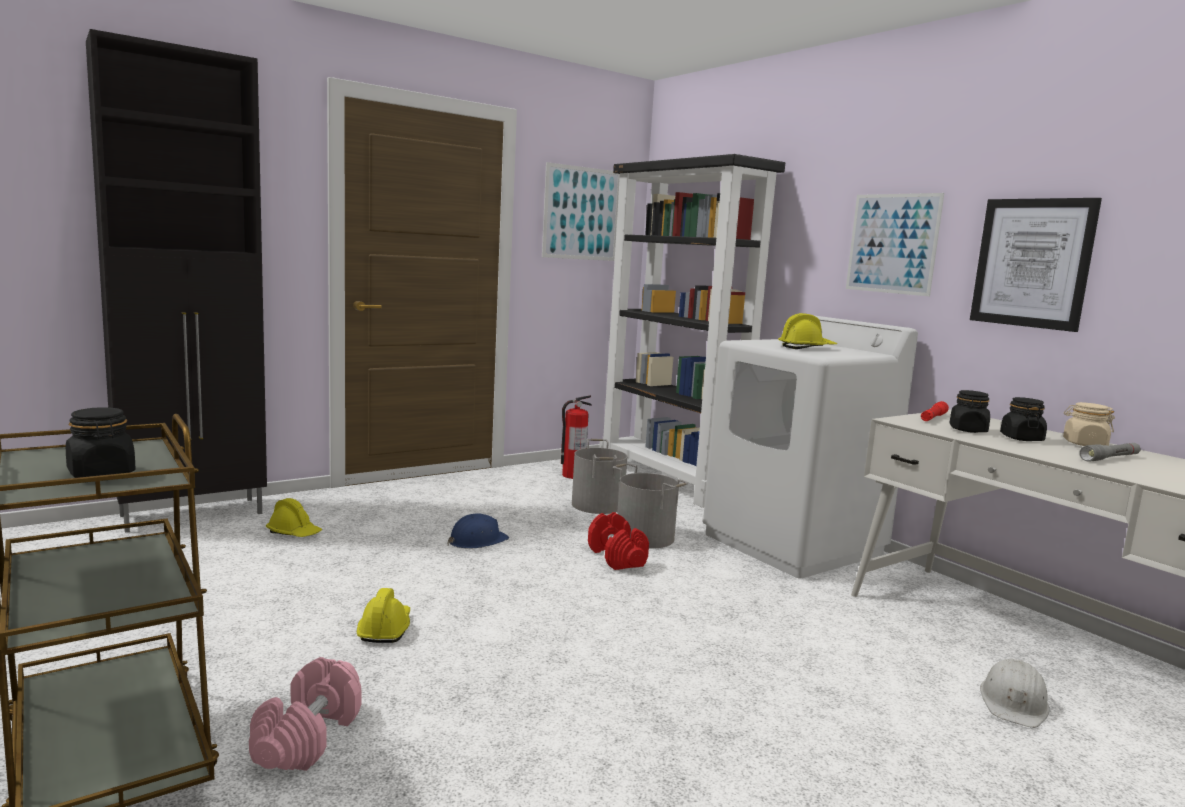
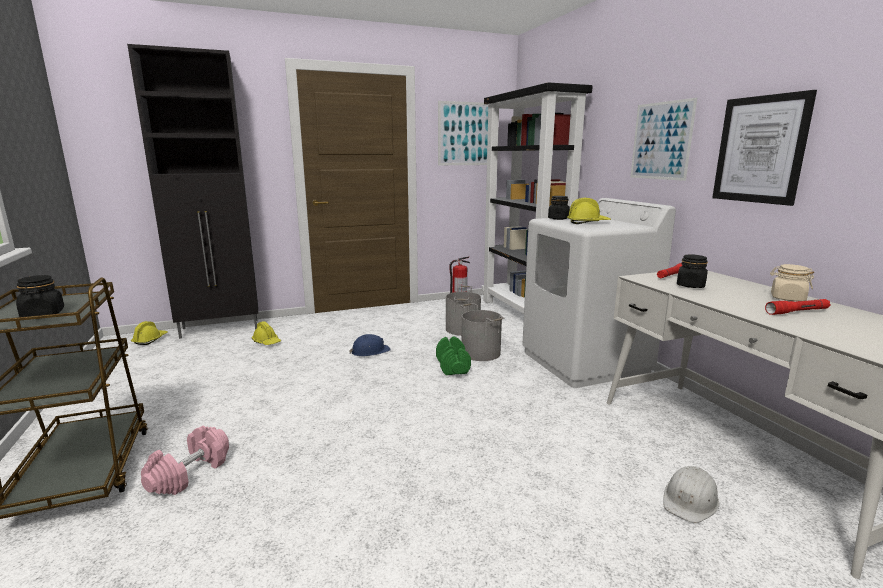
camera: 15 degrees right, 5 degrees up
yellow hard hat [357,588,410,643] -> yellow hard hat moved to [131,321,168,345]
red dumbbell [588,512,649,570] -> green dumbbell [436,336,471,375]
black jar [1000,397,1047,441] -> black jar moved to [548,196,569,220]
grey flashlight [1079,443,1141,462] -> red flashlight [765,299,831,315]

